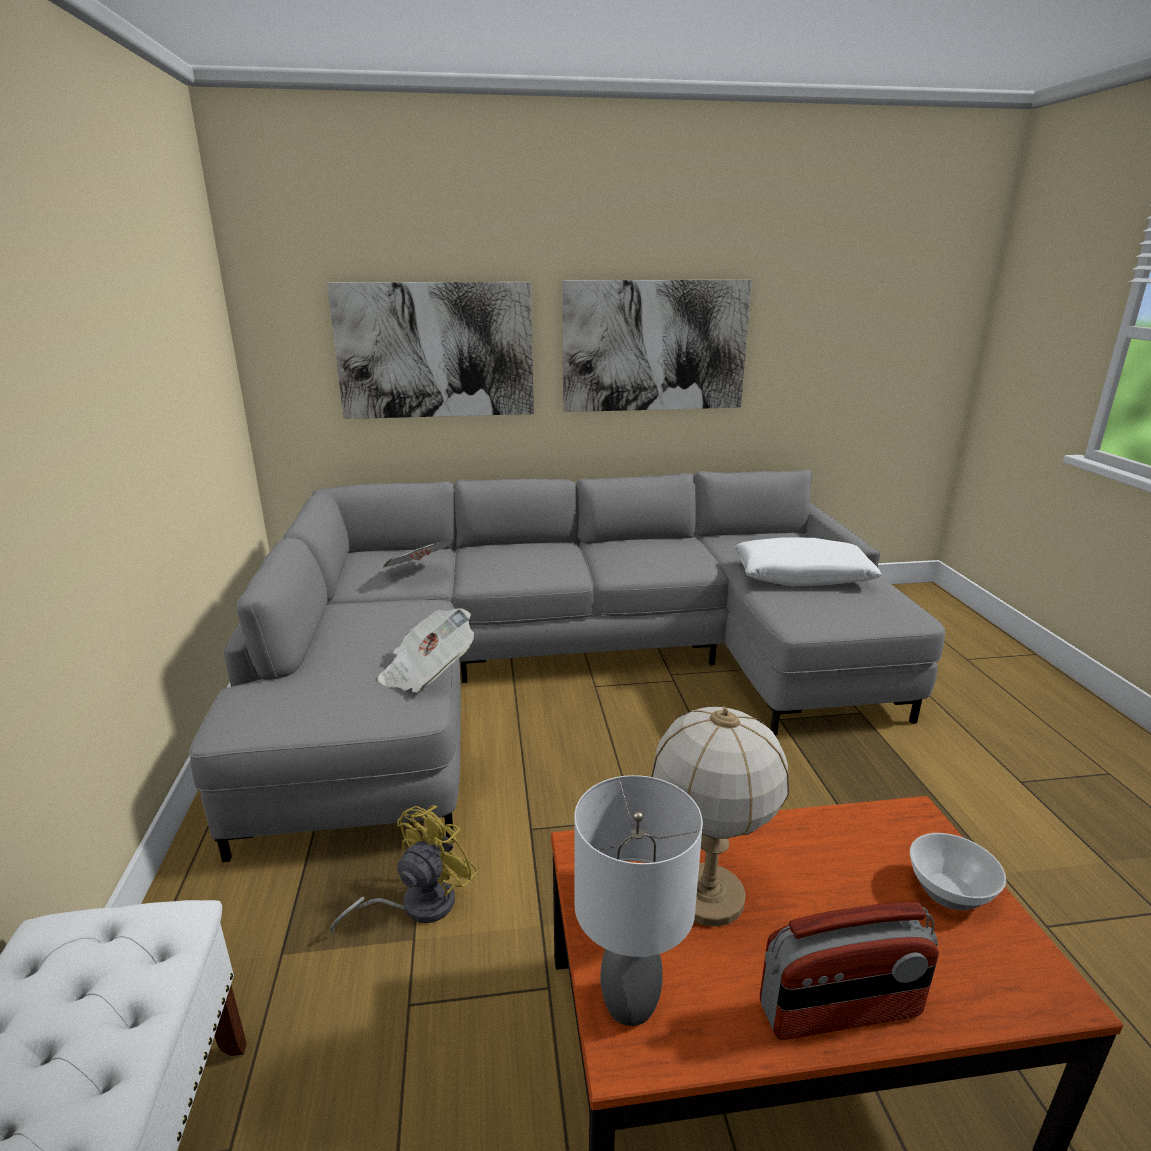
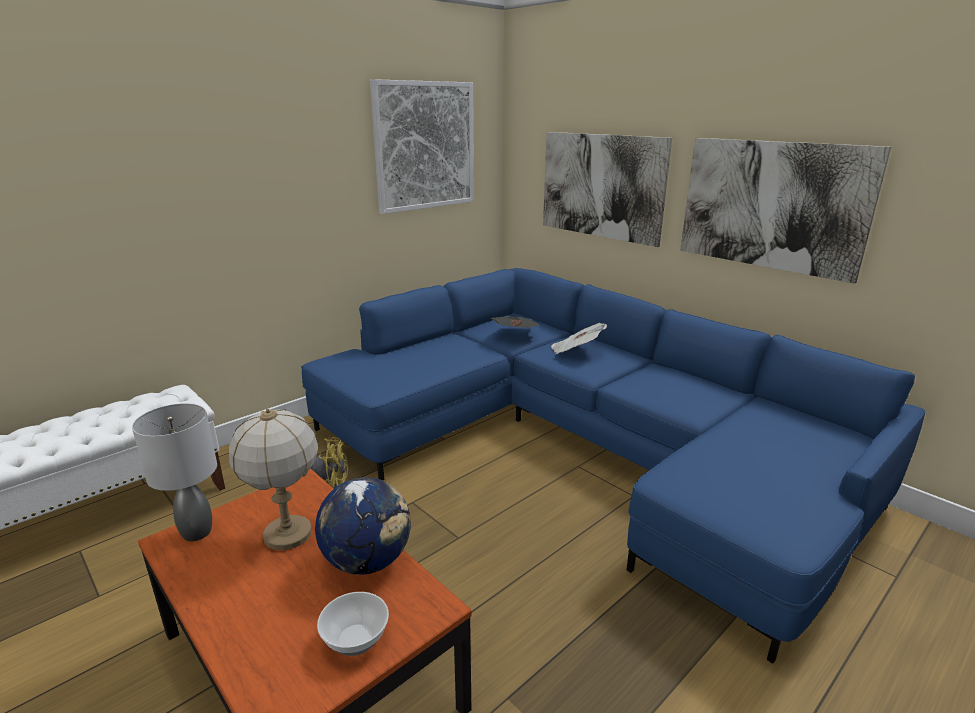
camera: 55 degrees right, 0 degrees up
grey sofa [189,470,945,862] -> blue sofa [301,268,926,664]
newspaper [378,608,474,693] -> newspaper moved to [551,323,607,354]
white pillow [734,538,882,586] -> none
radio [760,902,939,1040] -> none
none -> globe [315,477,411,575]
none -> picture [370,79,474,214]

